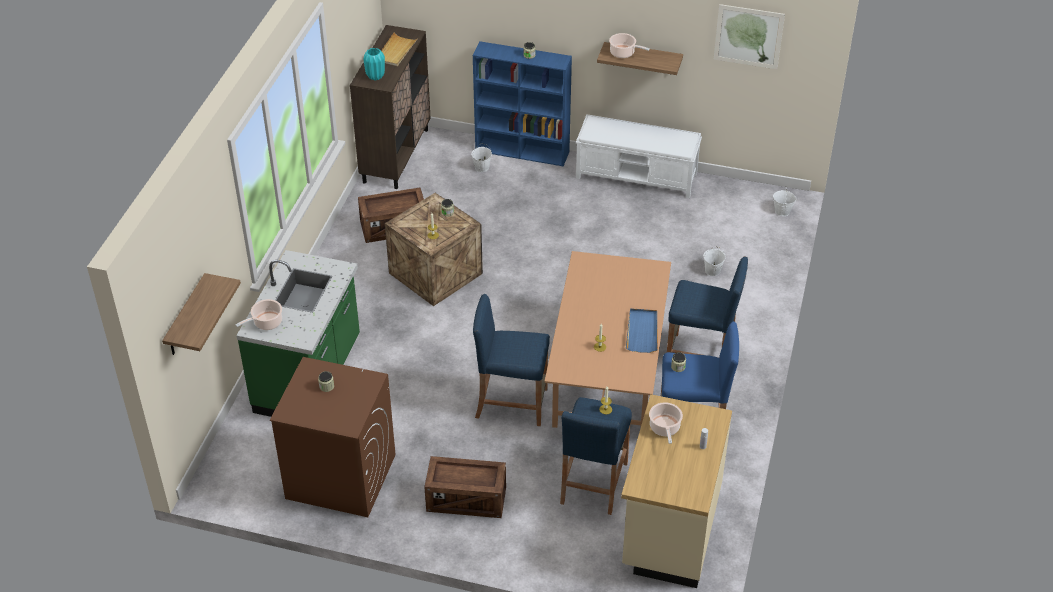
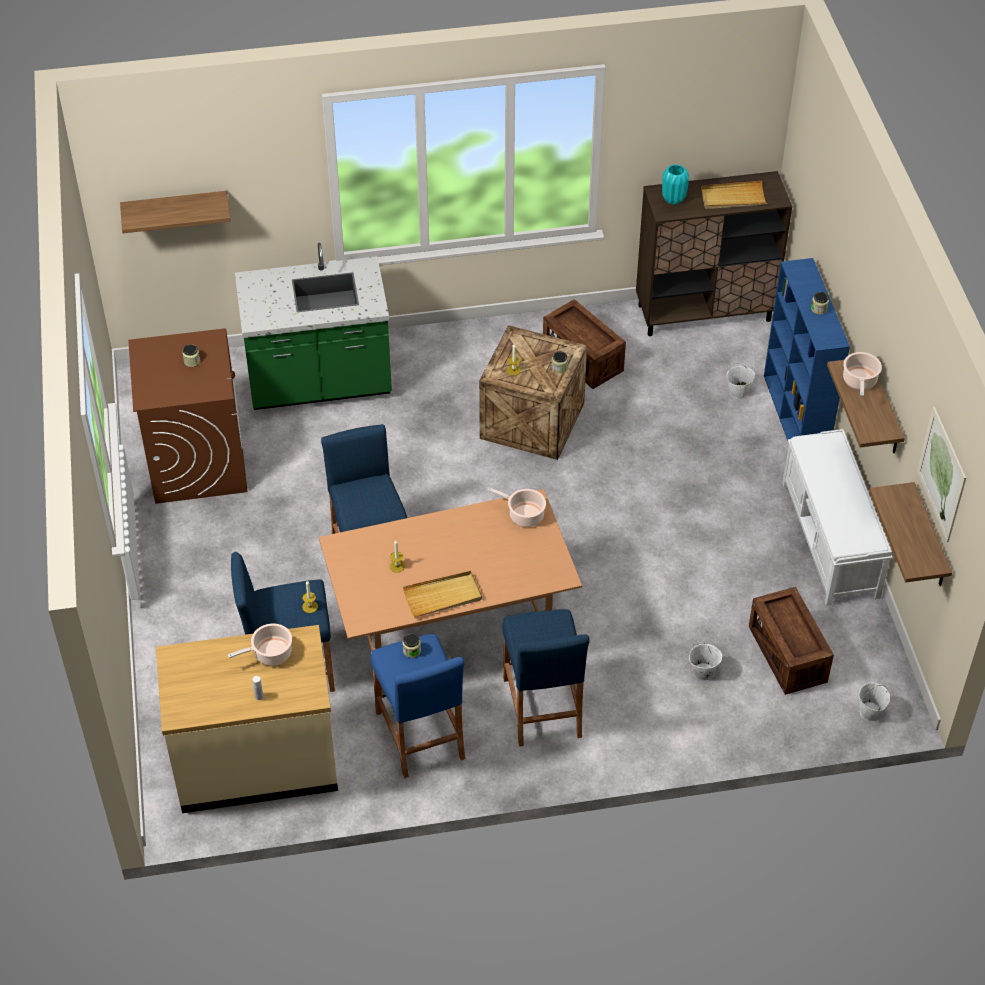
camera: 65 degrees right, 5 degrees up
cooking pot [236,299,282,330] -> cooking pot moved to [487,487,546,527]
crate [424,456,506,518] -> crate moved to [749,587,834,695]
blue tray [626,309,658,353] -> beige tray [403,571,482,617]
none -> shelf [869,482,952,586]

